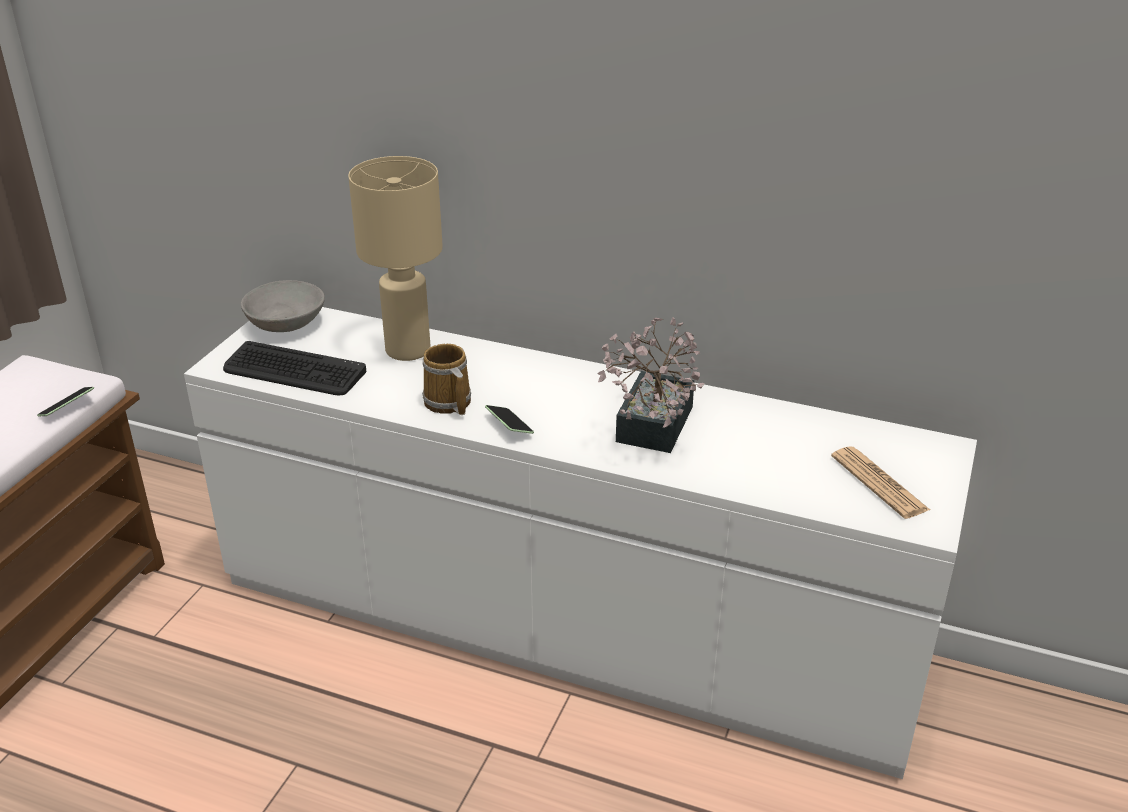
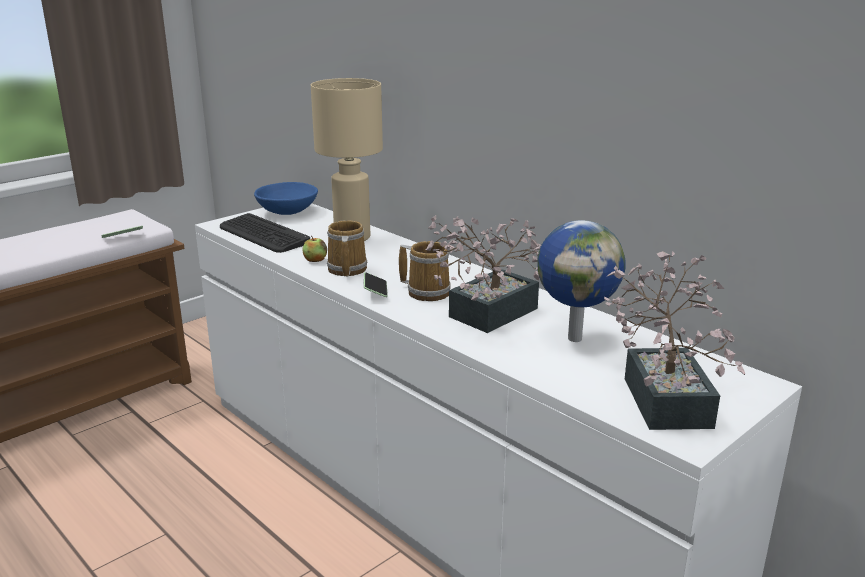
camera: 25 degrees right, 10 degrees down
grey bowl [241,280,325,332] -> blue bowl [254,182,318,215]
newspaper [831,446,930,519] -> potted plant [604,251,745,430]
none -> apple [303,236,327,262]
none -> mug [399,241,451,301]
none -> globe [537,220,626,342]

